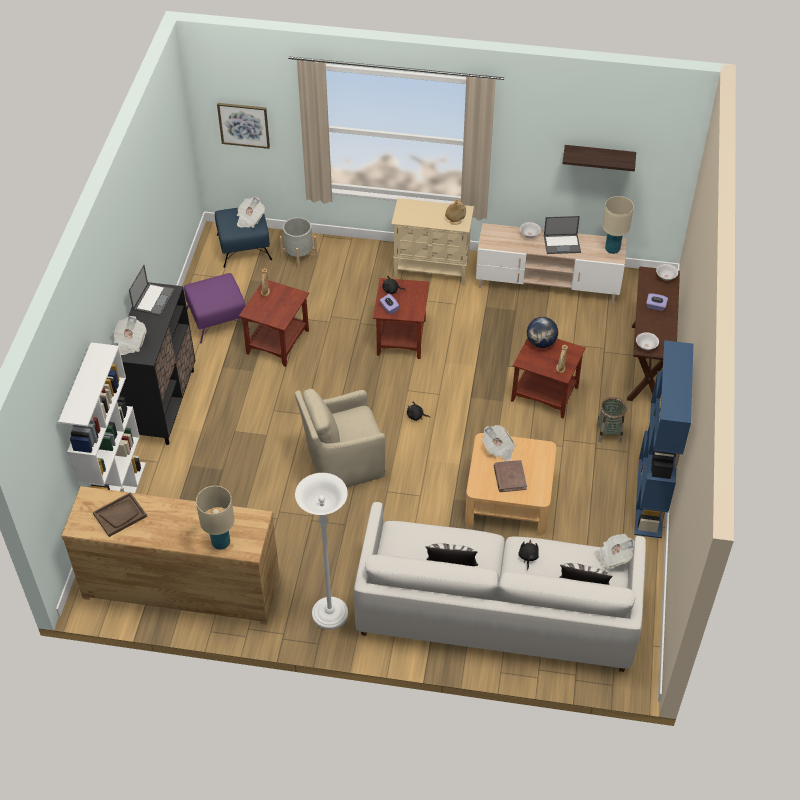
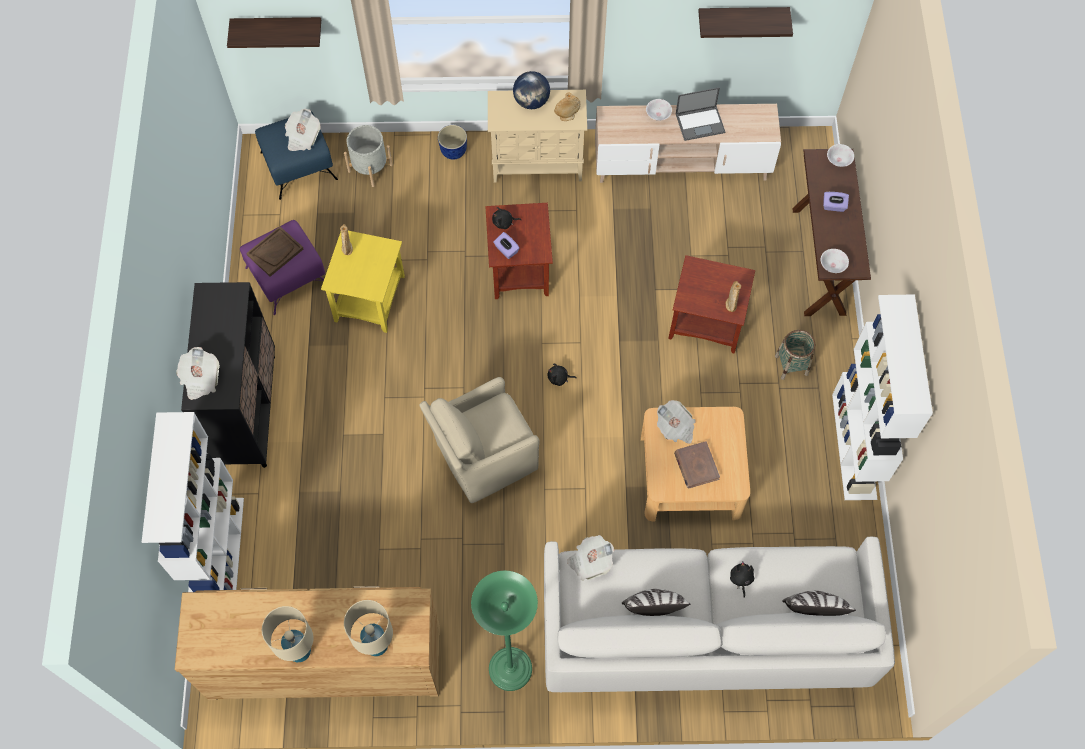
camera: 10 degrees left, 15 degrees up
brown tray [93,492,147,537] -> brown tray moved to [246,226,303,277]
laptop [129,265,175,316] -> none
picture [217,103,270,149] -> shelf [227,17,321,48]
brown side table [239,280,309,367] -> yellow side table [321,231,405,333]
white floor lamp [295,473,348,630] -> green floor lamp [471,570,538,691]
globe [527,317,558,348] -> globe moved to [513,71,550,109]
newspaper [594,534,634,569] -> newspaper moved to [567,535,614,581]
beige table lamp [602,196,634,254] -> beige table lamp moved to [262,606,313,662]
blue bookcase [634,340,693,538] -> white bookcase [832,294,933,500]
none -> planter [438,125,467,160]

